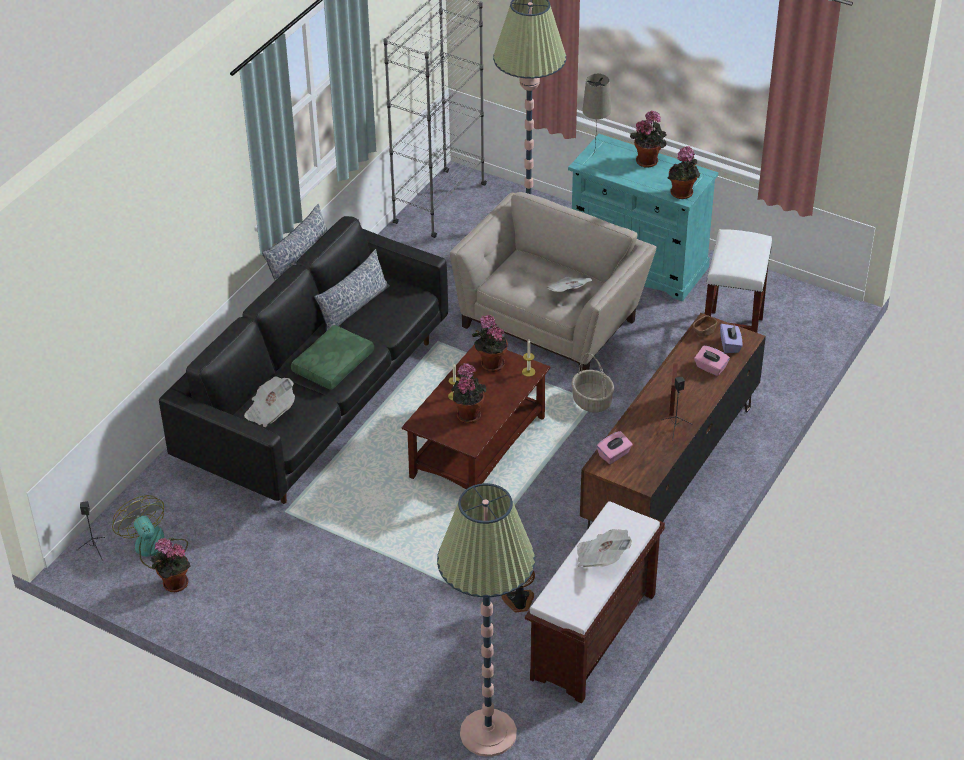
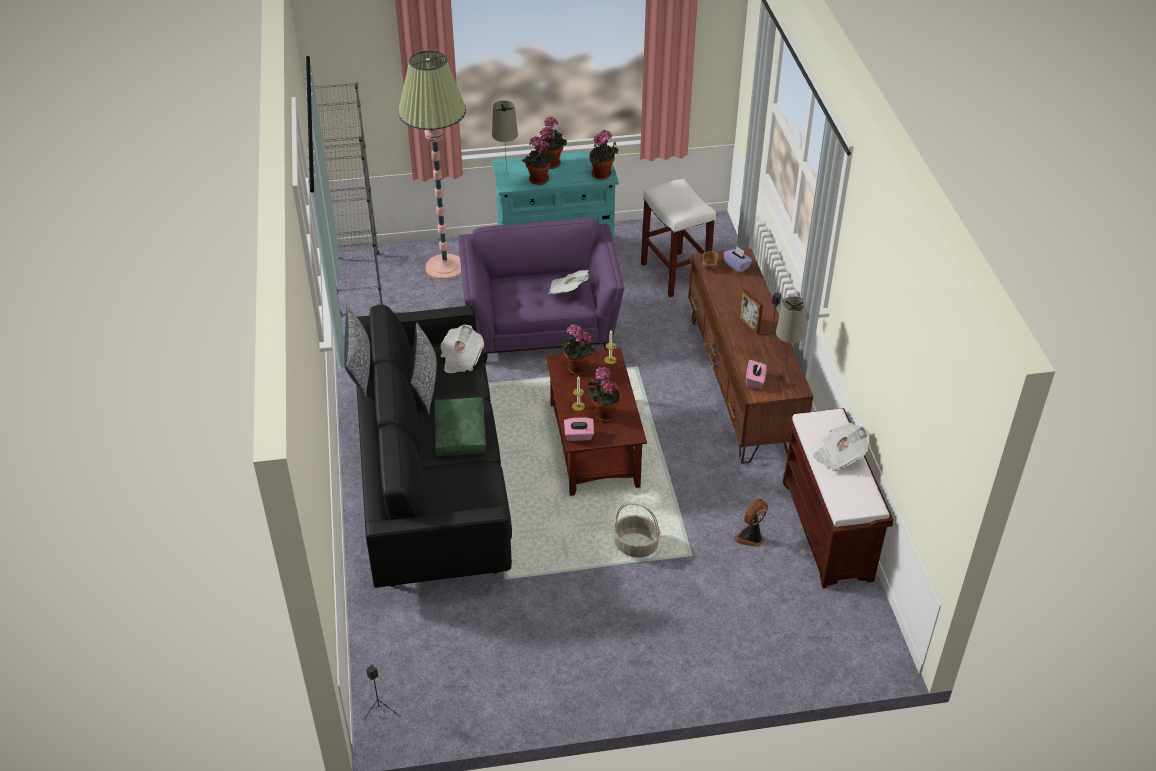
camera: 40 degrees left, 0 degrees up
fan [112,495,188,570] -> none
potted plant [150,538,191,592] -> potted plant moved to [521,137,555,185]
newspaper [244,376,295,427] -> newspaper moved to [440,325,484,373]
floor lamp [437,483,535,757] -> none
beige armchair [450,192,657,371] -> purple armchair [458,218,624,364]
basket [572,353,614,412] -> basket moved to [613,503,661,558]
pink tissue box [694,346,730,376] -> pink tissue box moved to [564,417,594,441]
none -> beige table lamp [776,296,807,376]

